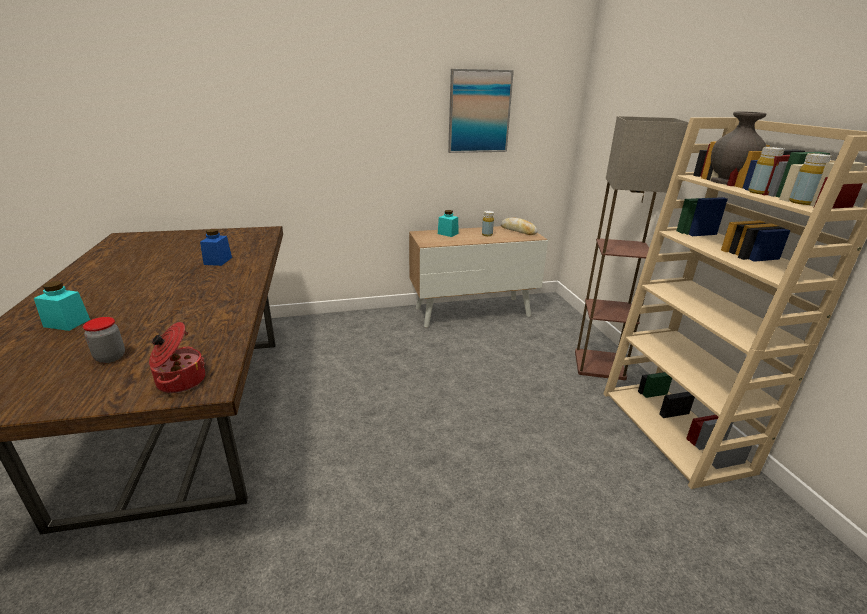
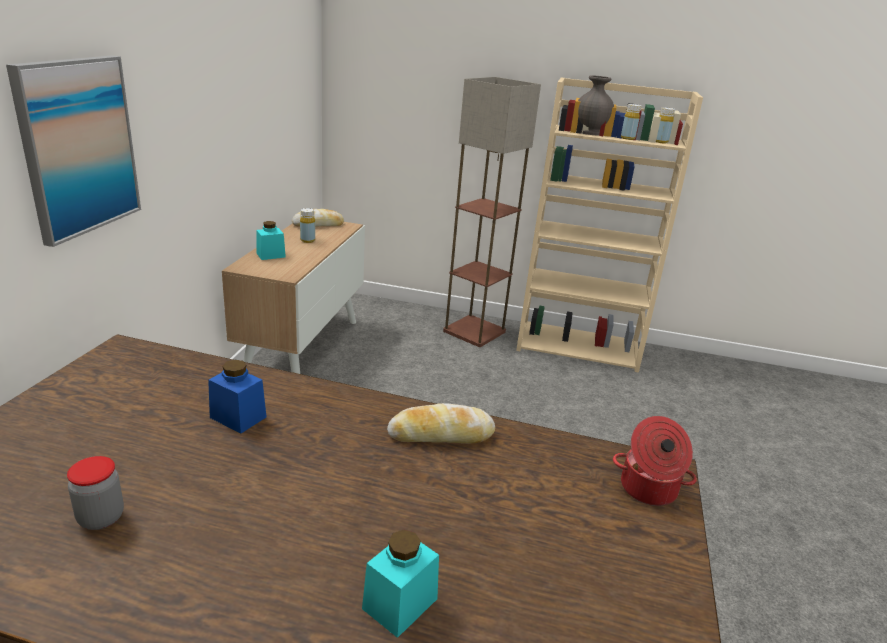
camera: 65 degrees left, 0 degrees up
jar [83,317,125,363] -> jar moved to [67,456,124,530]
picture [448,69,514,153] -> picture moved to [6,55,141,247]
none -> bread [387,403,495,444]

